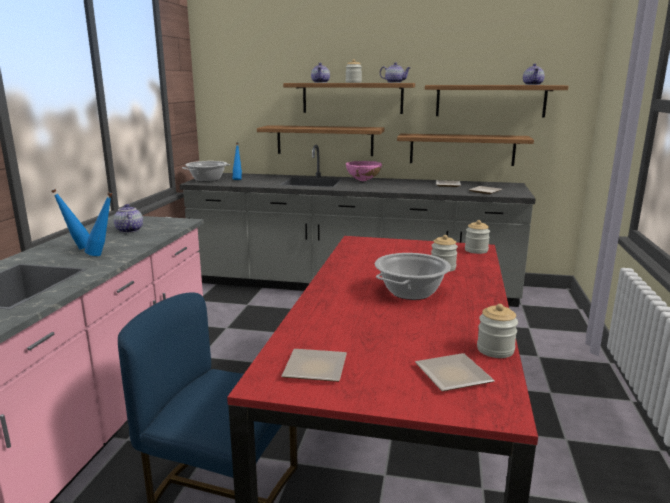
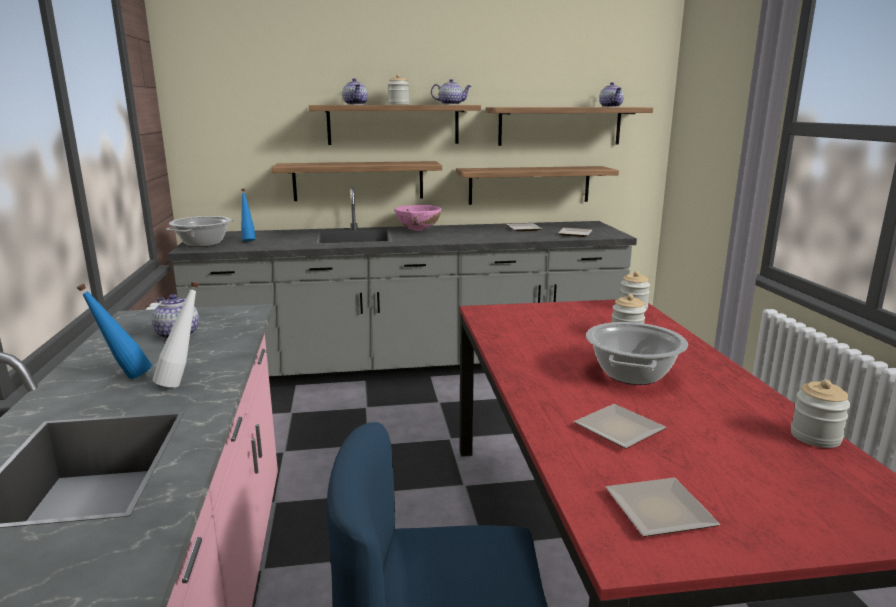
camera: 20 degrees left, 0 degrees up
blue bottle [84,192,112,256] -> white bottle [153,281,199,387]
plate [415,353,495,391] -> plate moved to [574,404,666,449]

